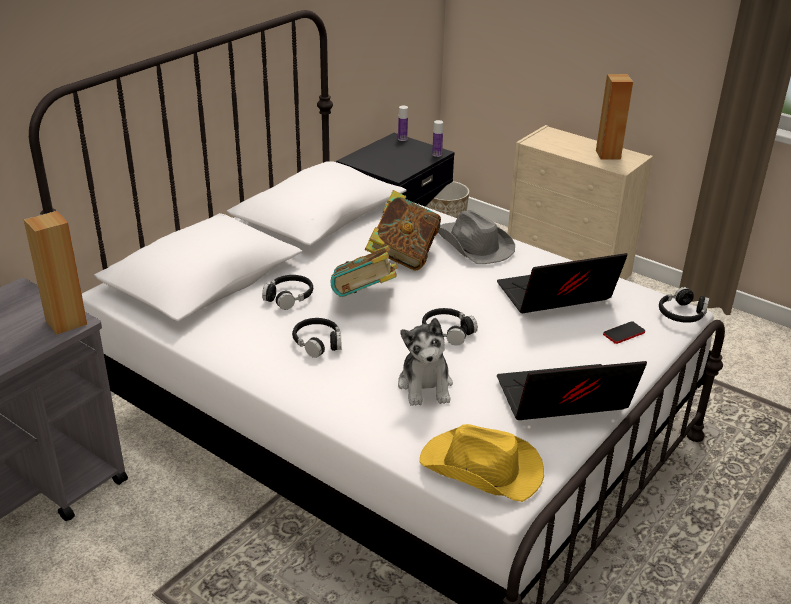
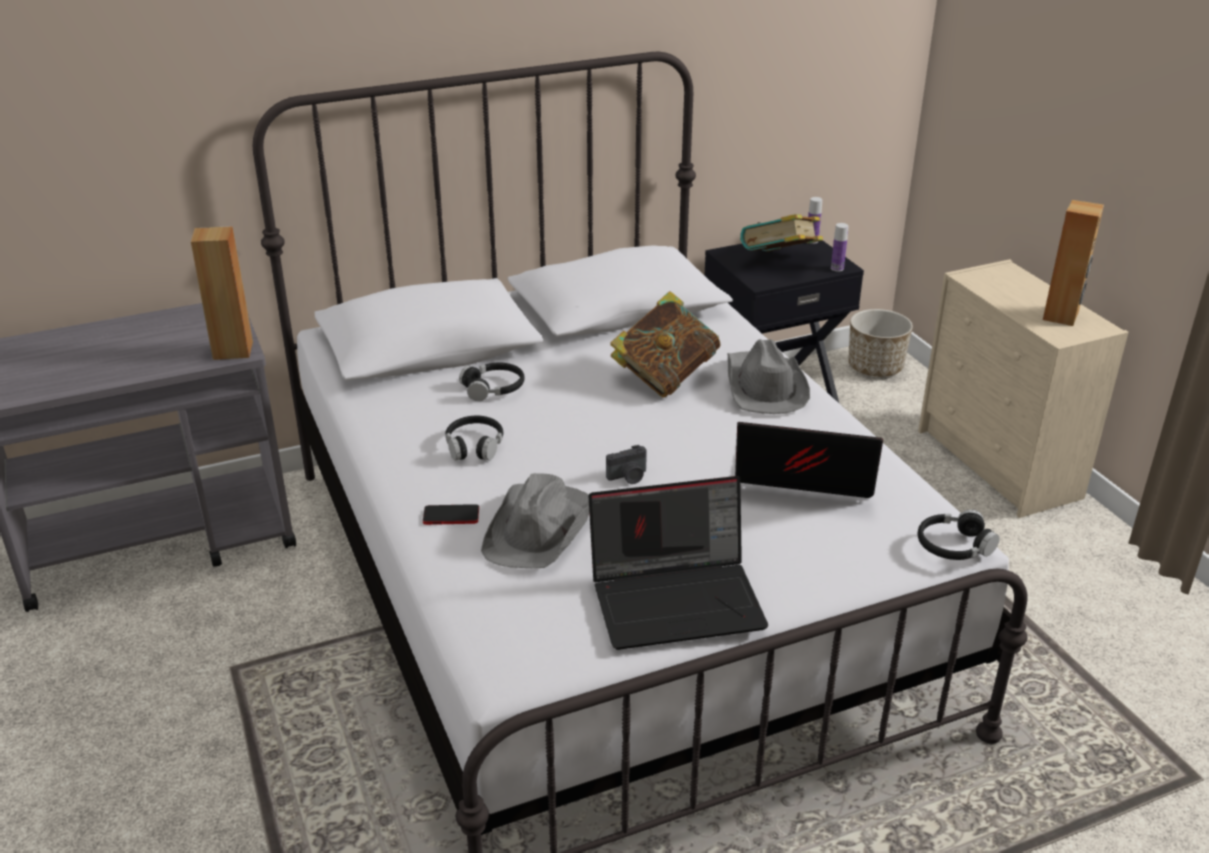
camera: 30 degrees right, 0 degrees up
book [330,245,397,297] -> book moved to [740,214,823,251]
plush toy [398,318,453,406] -> grey hat [481,473,589,568]
yellow hat [420,424,544,502] -> none
black headphones [422,308,478,346] -> camera [606,445,647,484]
laptop [497,361,647,420] -> laptop turned 150 degrees clockwise [588,476,768,650]
phone [603,321,645,344] -> phone moved to [423,504,479,525]

